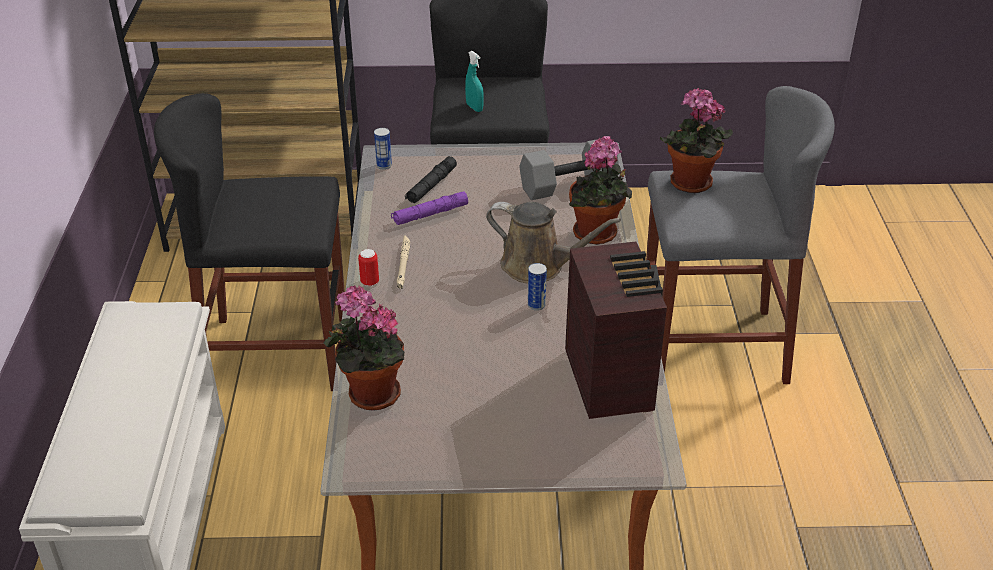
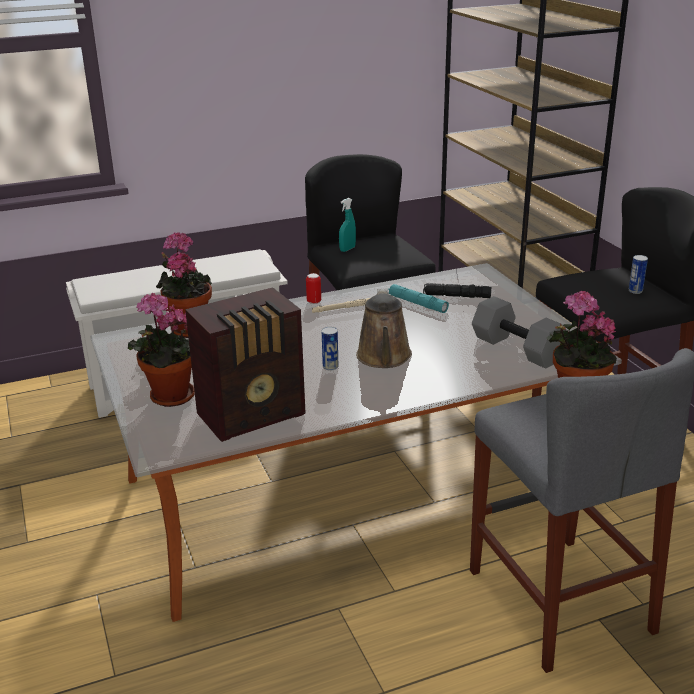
camera: 70 degrees right, 10 degrees down
can [374,128,392,170] -> can moved to [629,255,648,294]
purple flashlight [391,191,468,225] -> turquoise flashlight [388,284,449,313]
turquoise spray bottle [465,51,484,112] -> turquoise spray bottle moved to [339,198,356,252]
potted plant [569,136,632,245] -> potted plant moved to [127,293,195,407]

